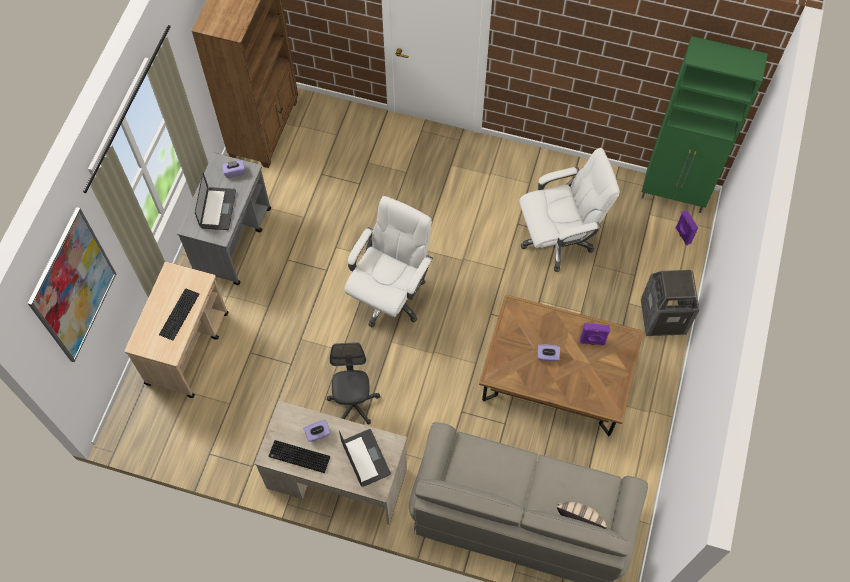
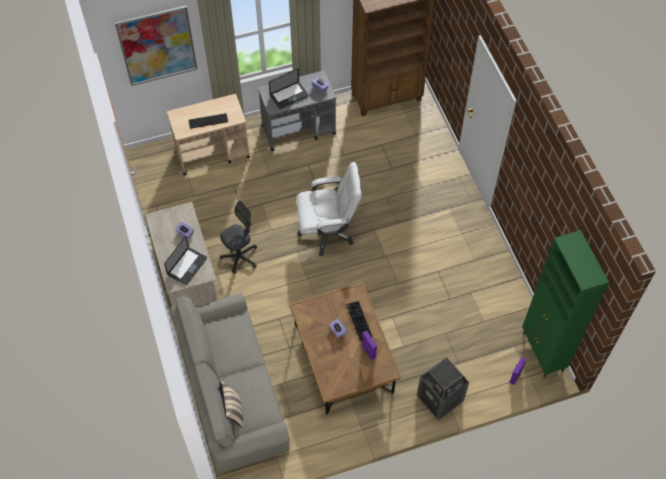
camera: 55 degrees right, 5 degrees down
keyboard [269,440,330,473] -> keyboard moved to [347,301,372,341]
white office chair [519,148,620,272] -> none

